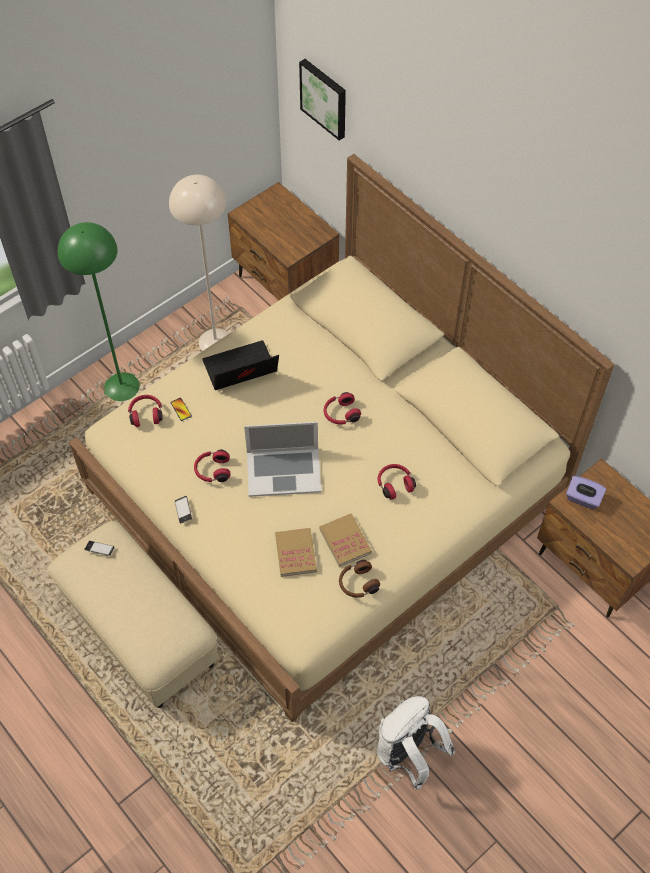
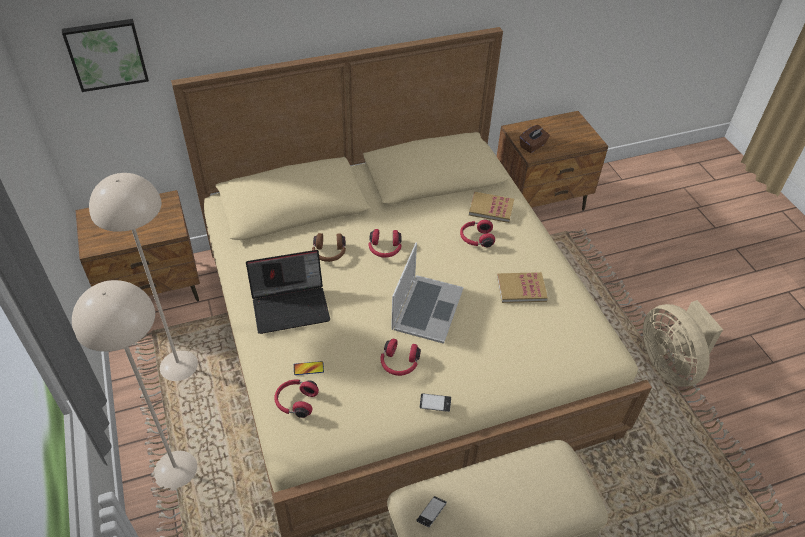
camera: 70 degrees left, 10 degrees down
green floor lamp [58,222,139,401] -> beige floor lamp [72,280,197,491]
laptop [202,340,279,390] -> laptop turned 105 degrees counterclockwise [246,250,330,334]
book [275,528,317,577] -> book moved to [469,192,514,223]
brown headphones [339,560,380,598] -> brown headphones moved to [312,233,346,262]
white backpack [377,696,455,790] -> beige fan [643,300,723,387]
purple tissue box [566,476,606,510] -> brown tissue box [520,125,550,153]

